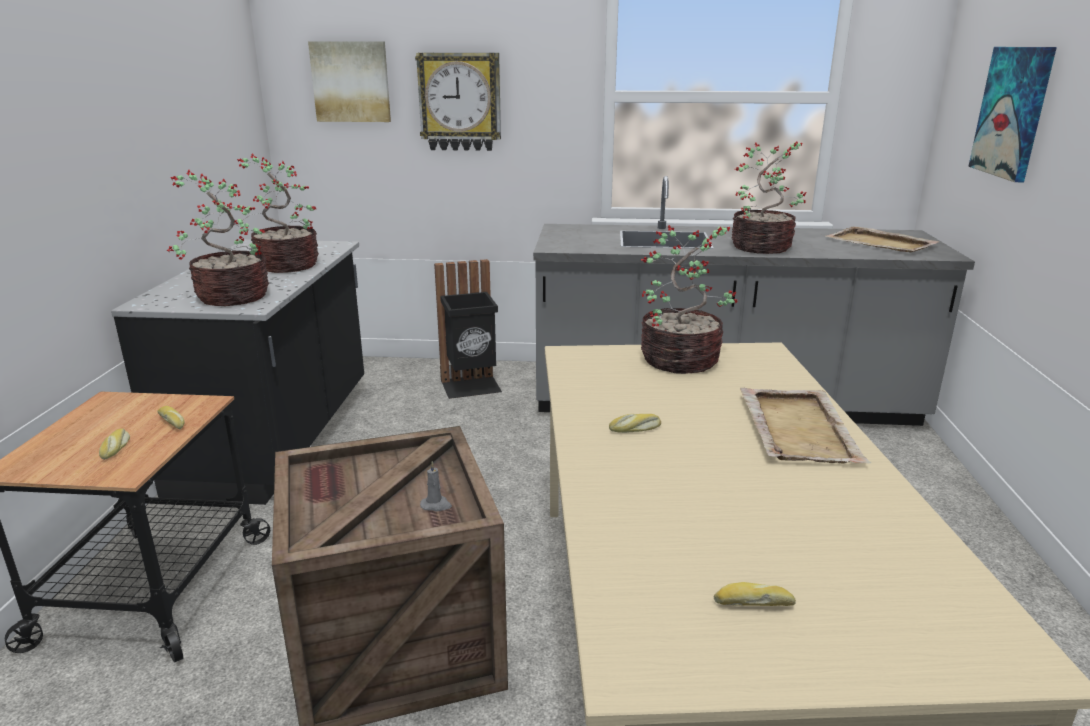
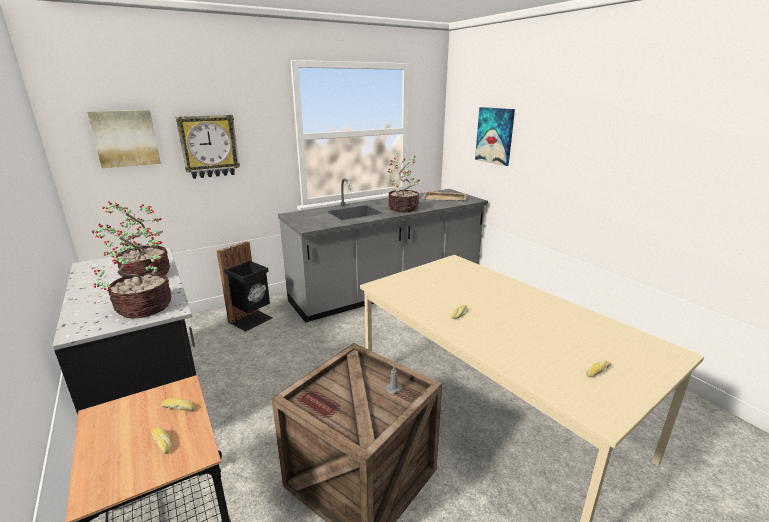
camera: 35 degrees left, 0 degrees up
potted plant [641,225,738,374] -> none
beige tray [740,388,871,464] -> none

